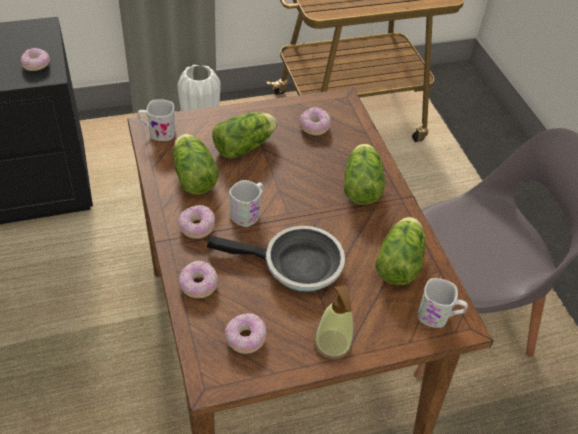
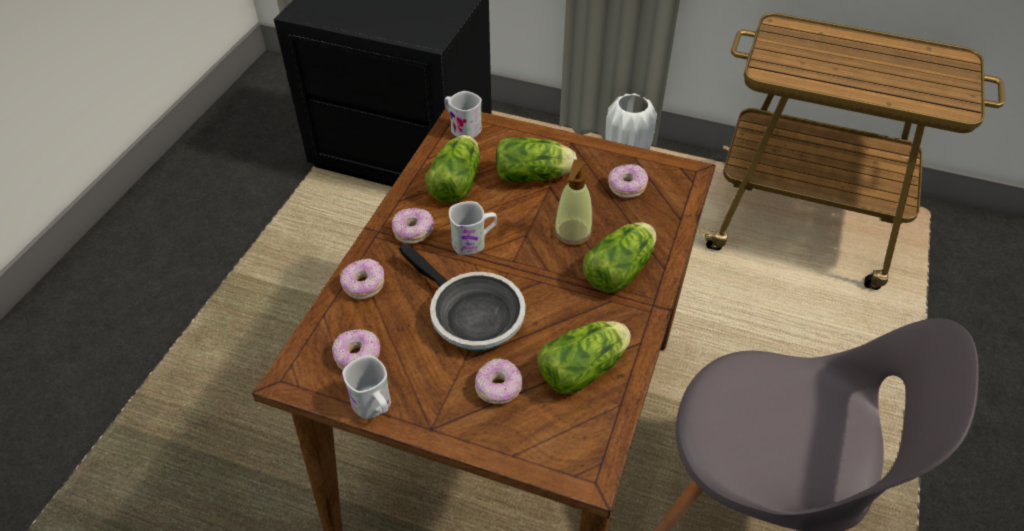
camera: 40 degrees right, 0 degrees up
donut [21,48,50,71] -> donut moved to [475,358,523,404]
soap dispenser [314,285,353,361] -> soap dispenser moved to [553,159,593,246]
white mug [418,278,468,328] -> white mug moved to [342,355,391,419]

